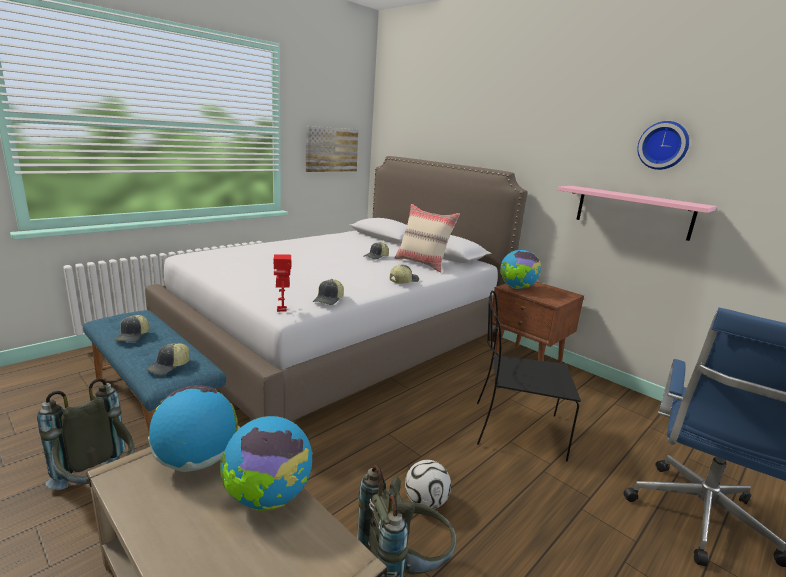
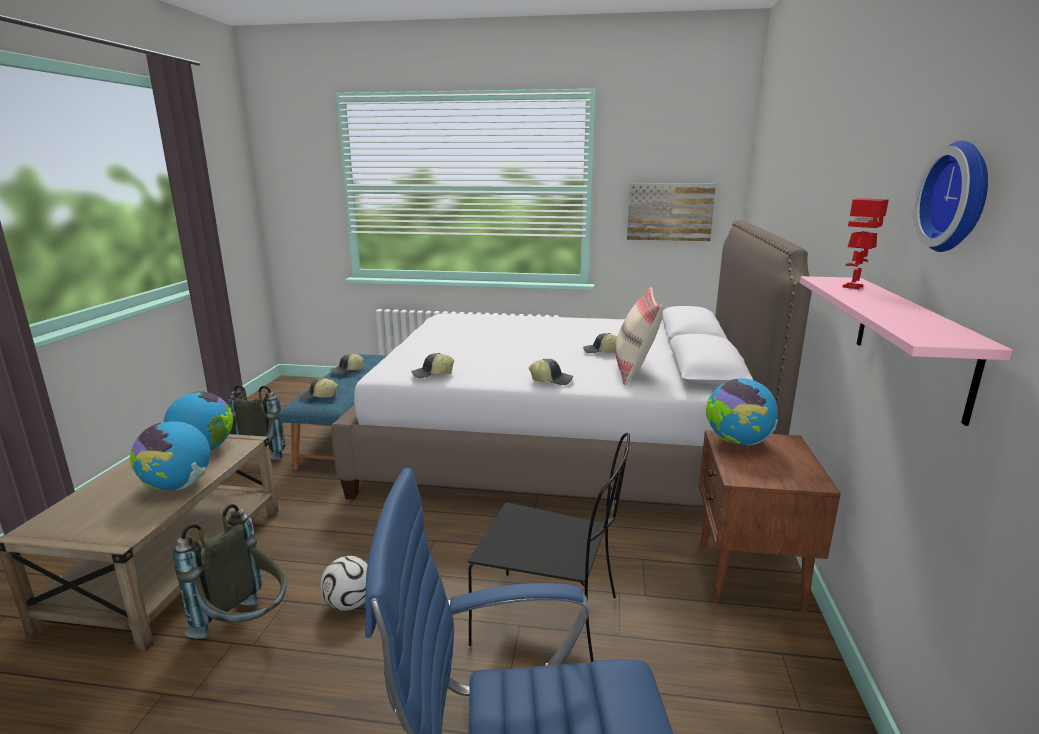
camera: 55 degrees right, 0 degrees up
toy robot [273,254,291,312] -> toy robot moved to [842,198,889,289]
black chair [477,291,581,462] -> black chair turned 135 degrees clockwise [468,433,630,662]

